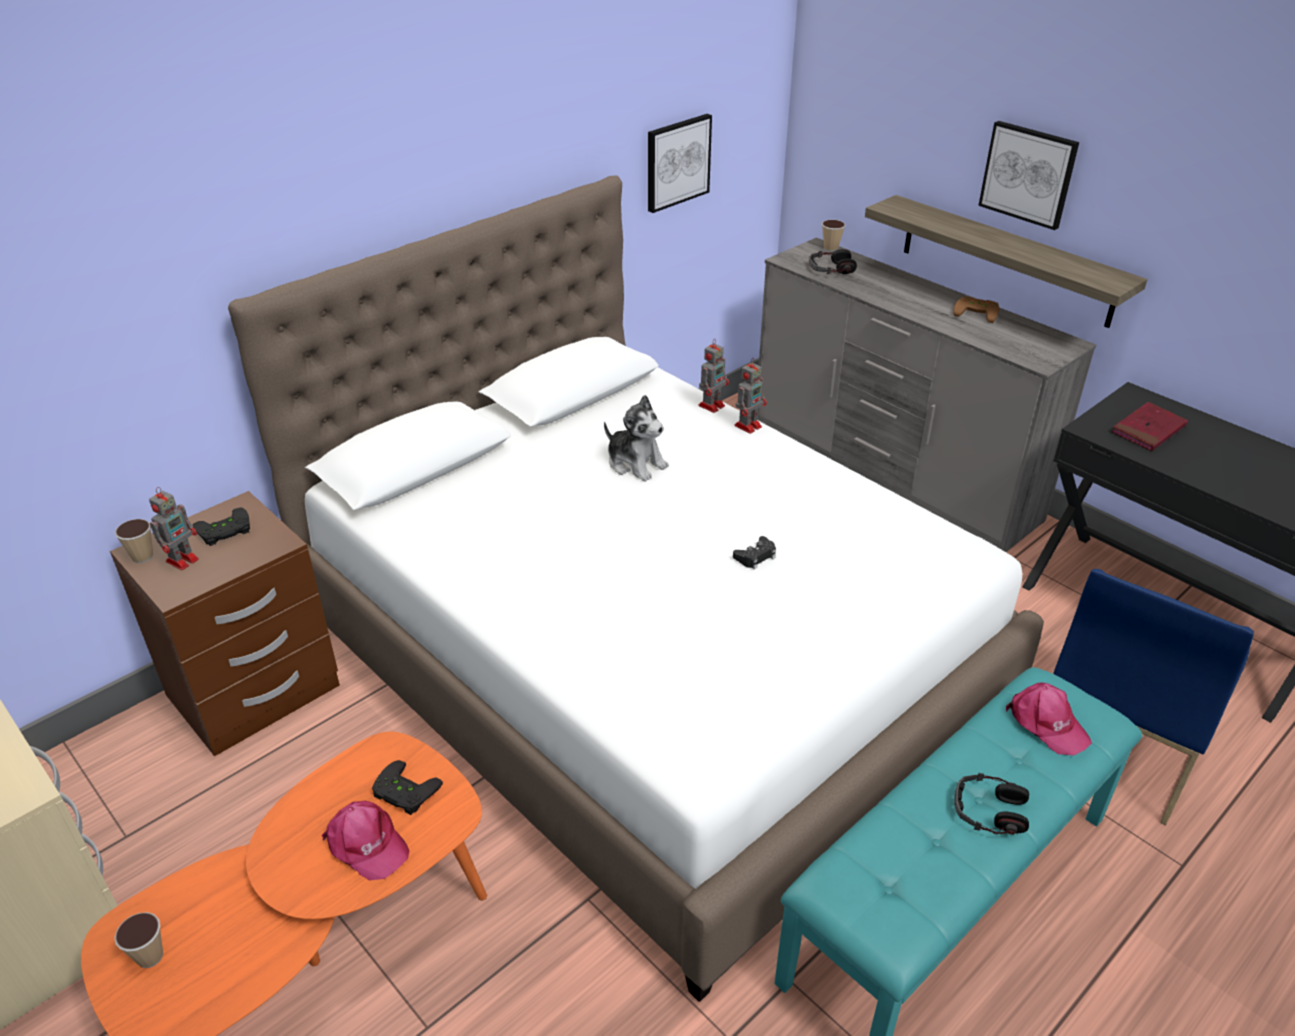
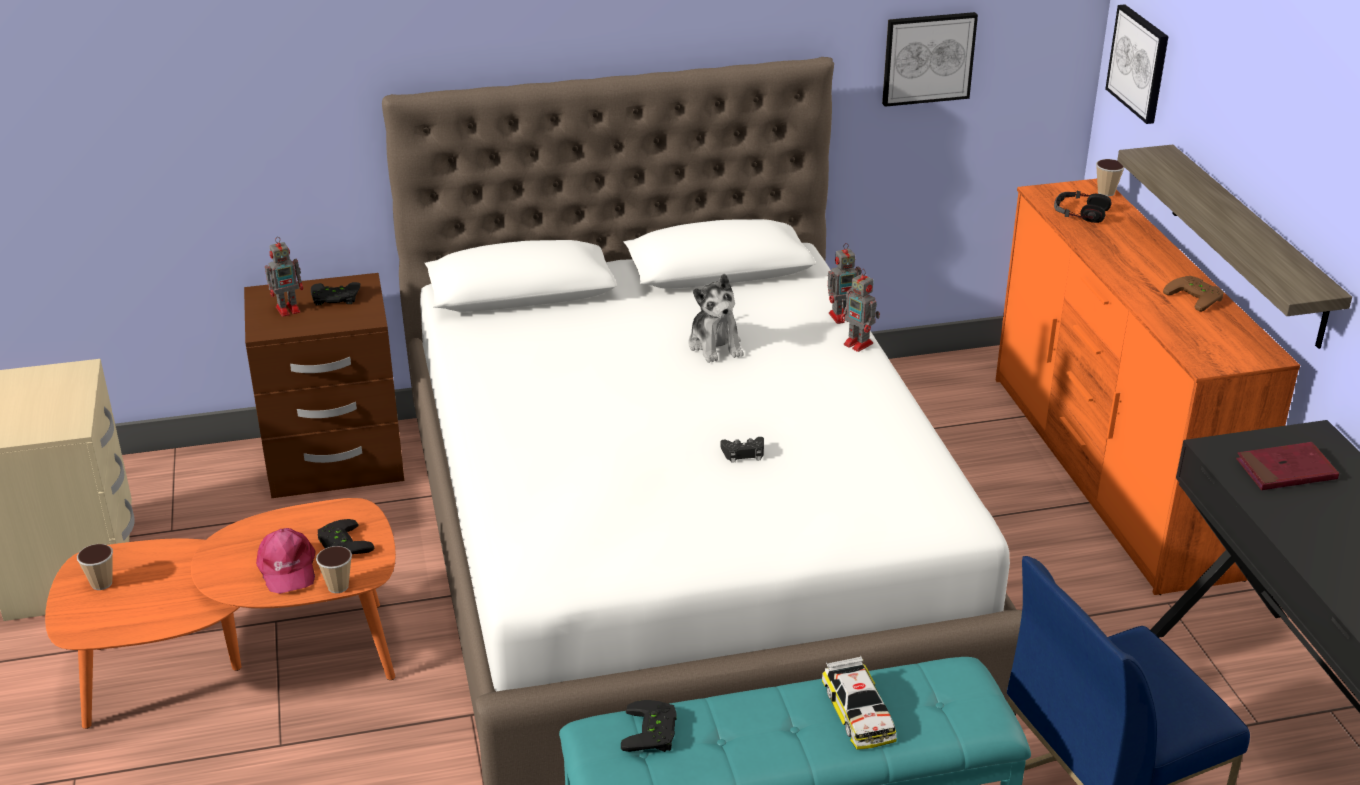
camera: 30 degrees right, 5 degrees down
cup [115,519,153,563] -> cup moved to [316,546,352,593]
toy robot [734,358,767,434] -> toy robot turned 60 degrees clockwise [840,269,880,352]
grey dresser [758,237,1096,552] -> orange dresser [995,179,1300,595]
headphones [954,773,1029,835] -> none
picture [978,121,1079,230] -> picture moved to [1105,5,1168,124]
pink cap [1006,682,1092,755] -> none
none -> black game controller [621,700,677,752]
none -> toy car [822,655,897,750]

